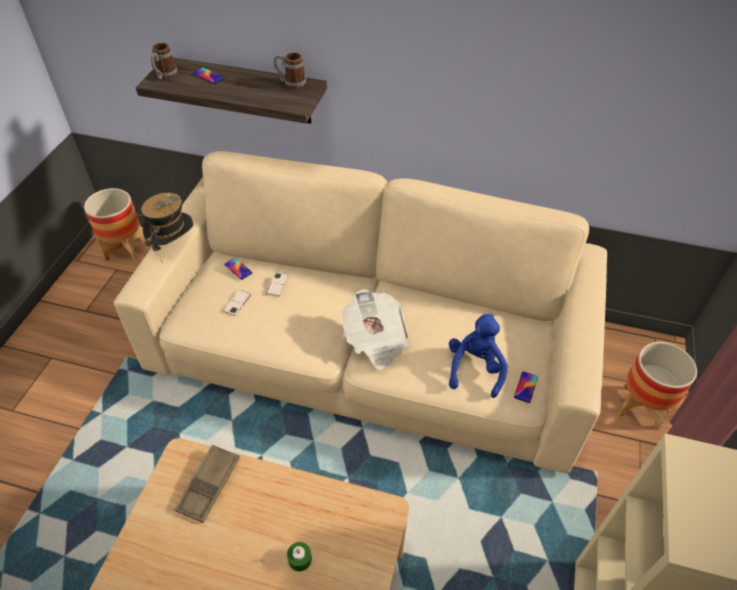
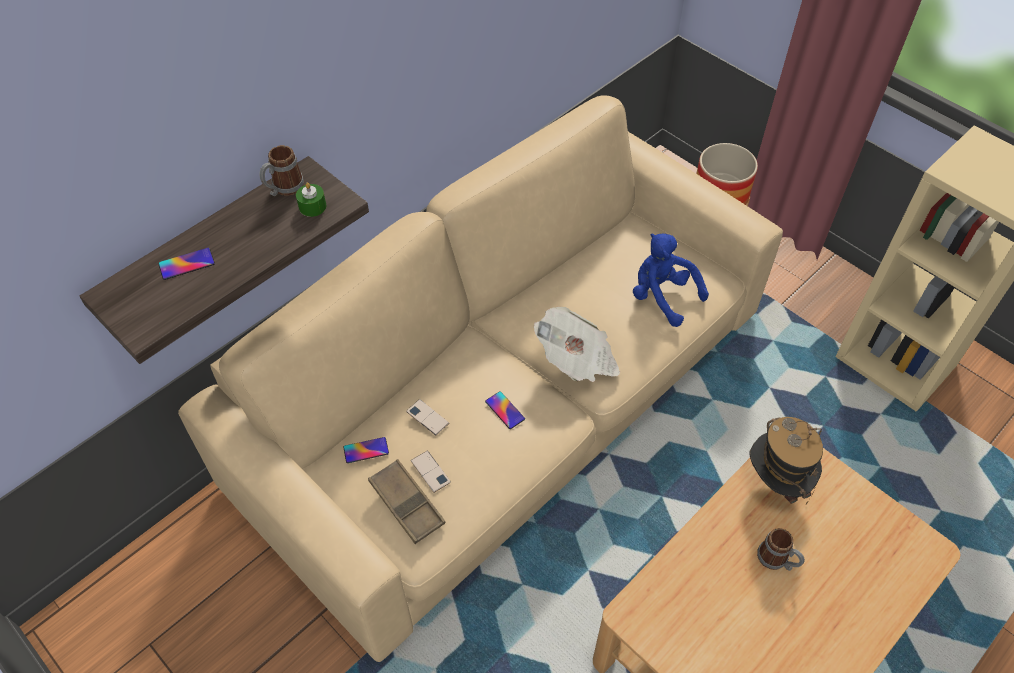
camera: 60 degrees left, 5 degrees up
planter [84,188,145,261] -> none
hat [141,193,193,262] -> hat moved to [749,417,823,504]
mug [151,43,177,79] -> mug moved to [757,528,805,571]
brown tray [175,445,240,523] -> brown tray moved to [368,459,445,544]
green candle [287,542,312,571] -> green candle moved to [296,182,326,217]
phone [514,371,538,403] -> phone moved to [485,391,525,429]

